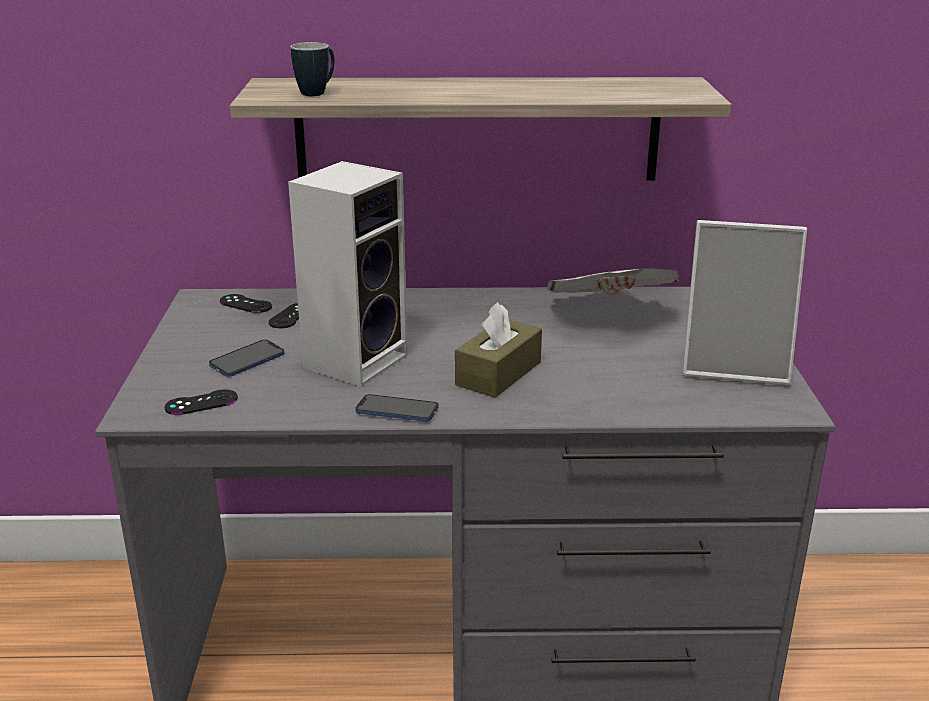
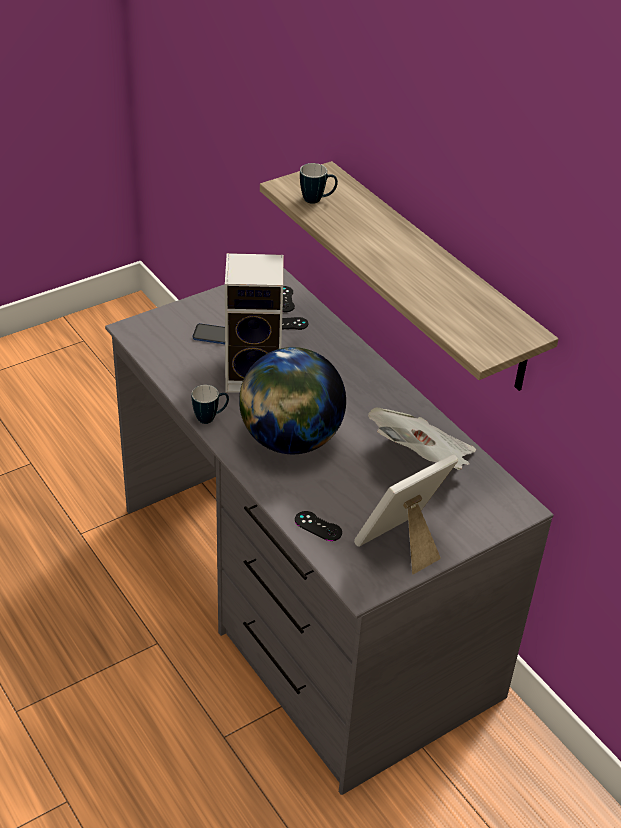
camera: 55 degrees right, 15 degrees up
black game controller [164,389,238,415] -> black game controller moved to [295,511,342,541]
phone [355,394,439,422] -> mug [192,385,229,424]
brown tissue box [455,302,542,398] -> globe [239,347,346,454]
picture frame [682,220,807,386] -> picture frame turned 75 degrees clockwise [354,454,458,574]

